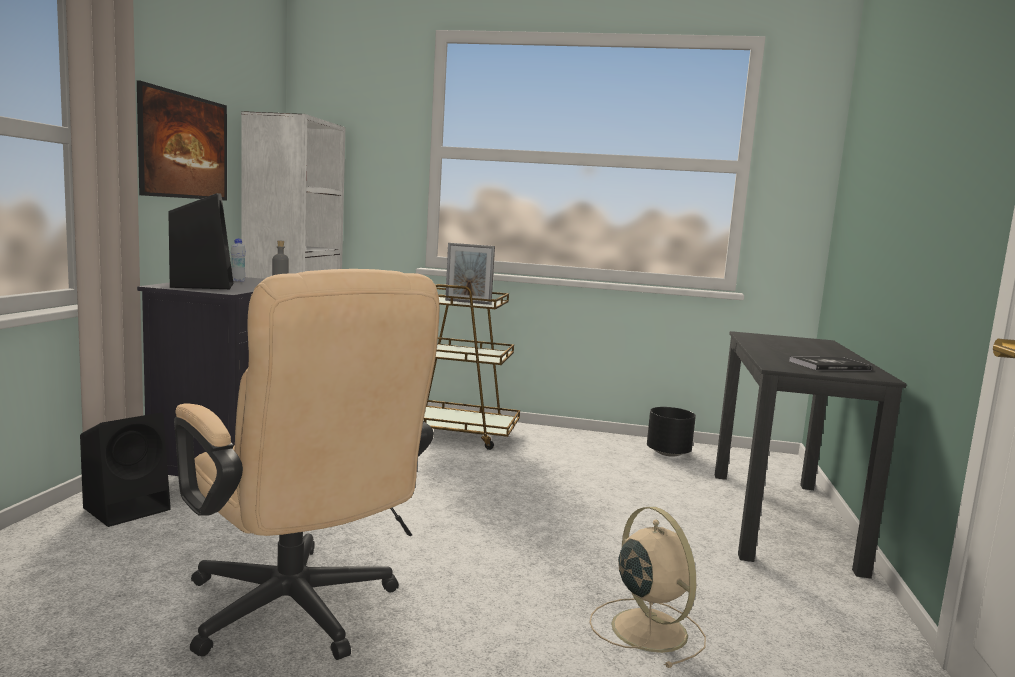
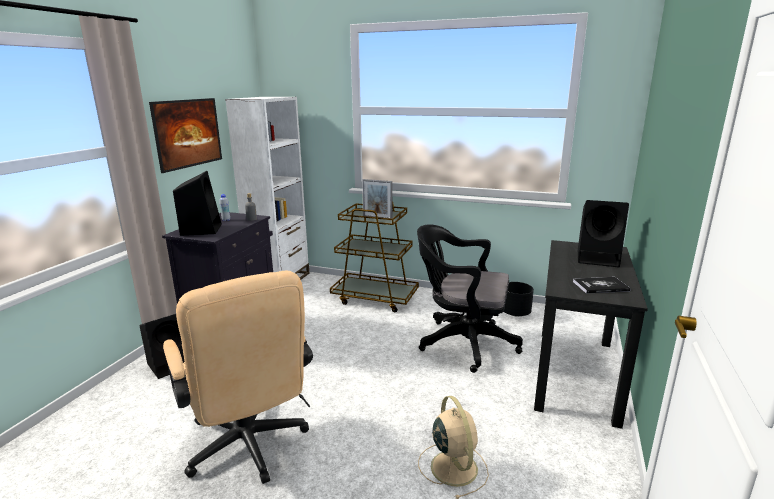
camera: 10 degrees right, 10 degrees up
none -> black office chair [417,224,523,373]
none -> black speaker [578,200,629,267]

